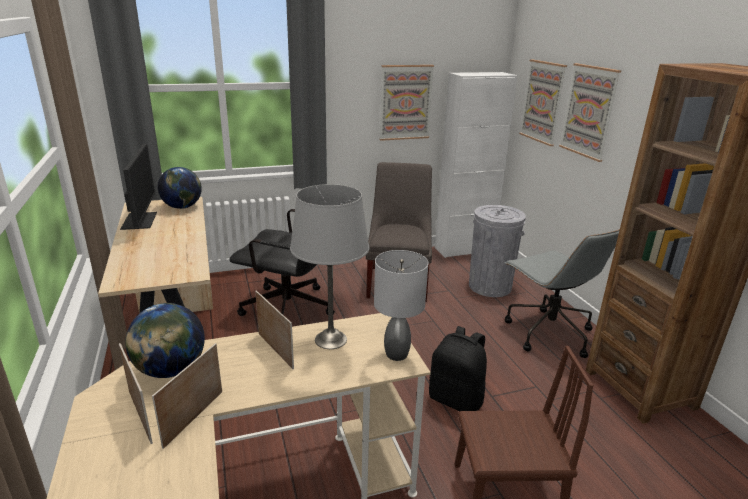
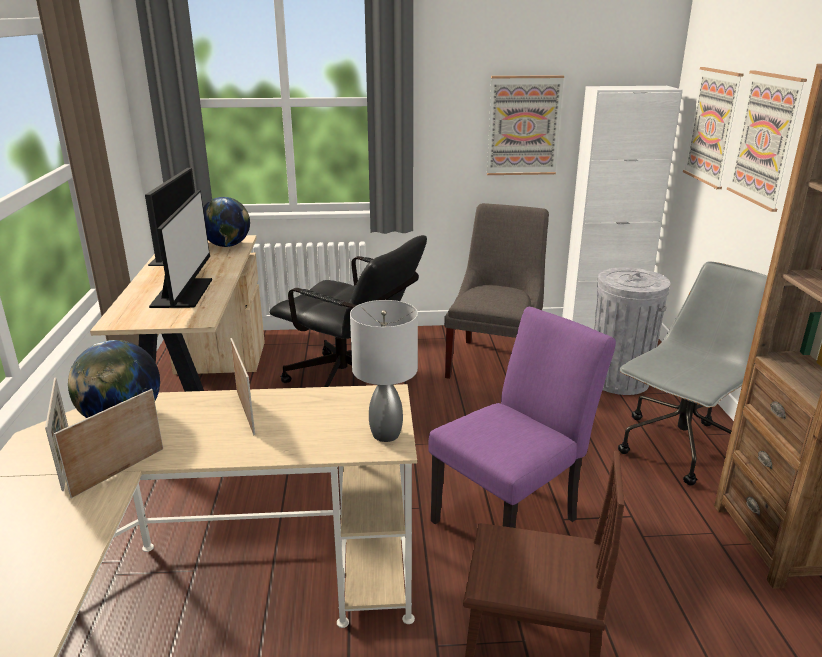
camera: 15 degrees right, 0 degrees up
grey table lamp [290,184,369,349] -> none
black backpack [429,326,487,411] -> purple chair [428,307,616,528]
grey office chair [505,229,620,358] -> grey office chair turned 120 degrees counterclockwise [618,262,767,485]
none -> monitor [149,190,212,308]

